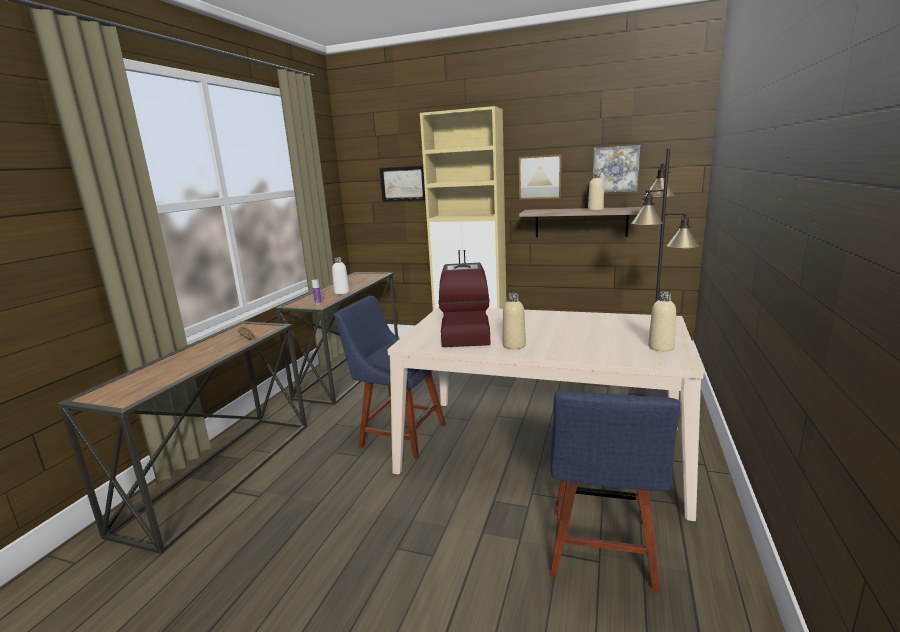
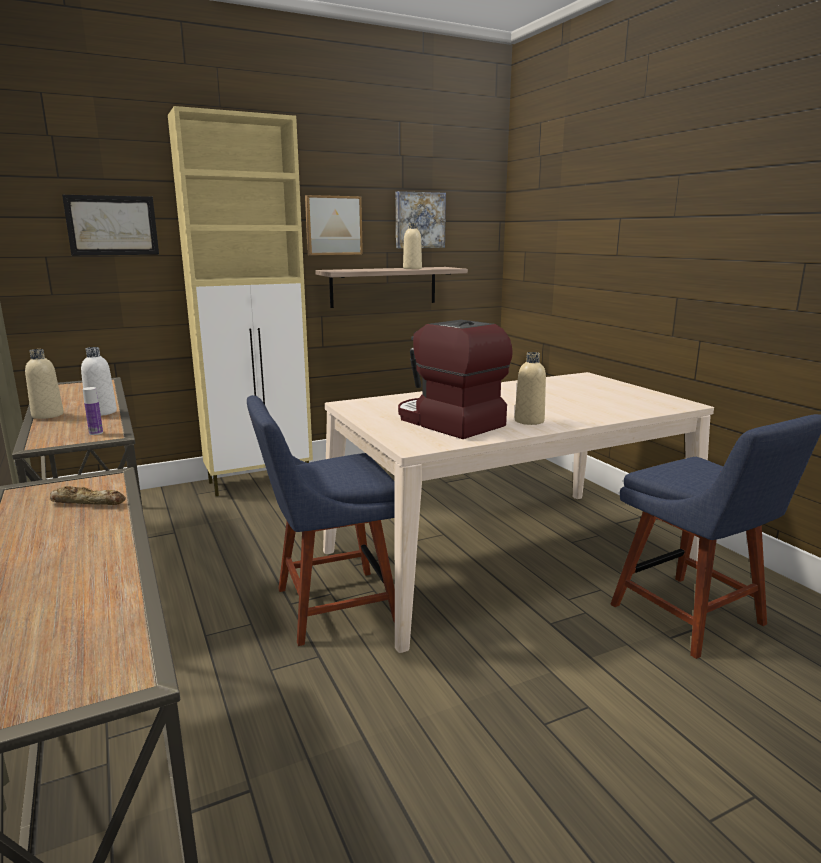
camera: 45 degrees left, 0 degrees up
black floor lamp [629,148,699,397] -> none
beige bottle [648,292,676,351] -> beige bottle moved to [25,349,64,419]

